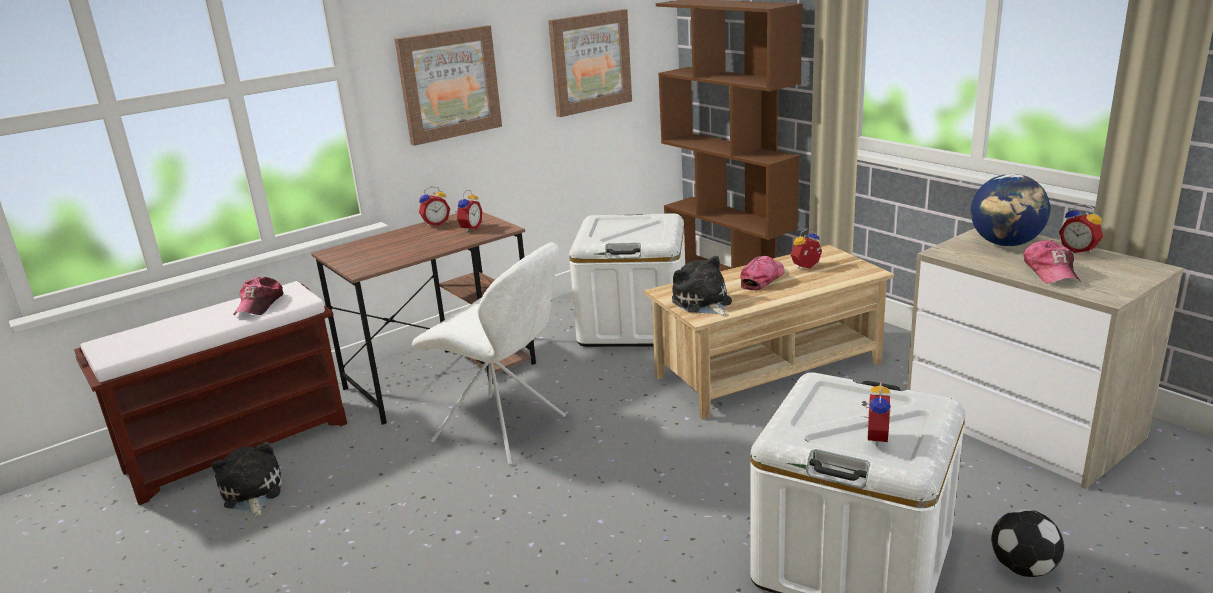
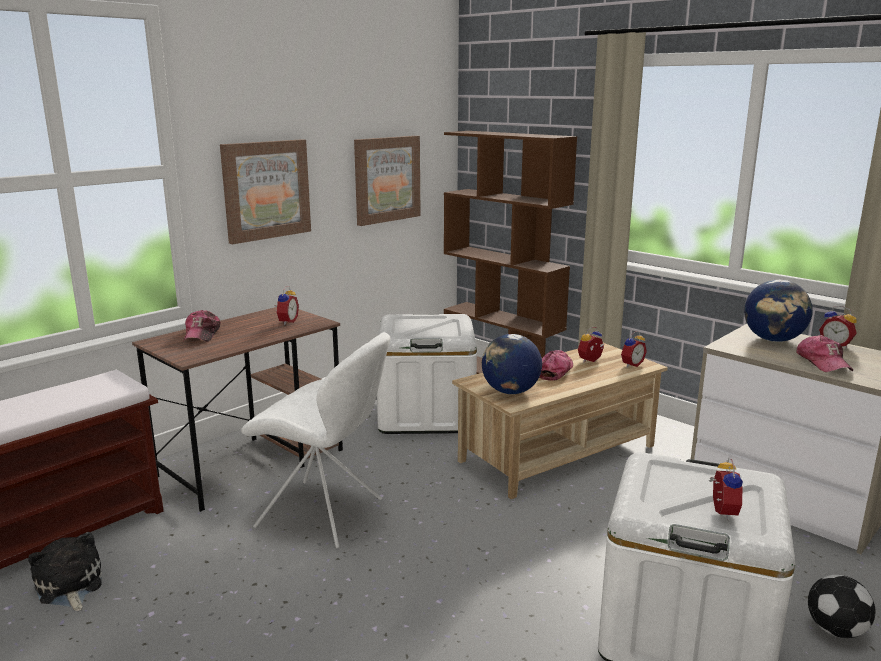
camera: 10 degrees left, 5 degrees down
cap [233,277,283,315] -> cap moved to [183,310,221,342]
alarm clock [419,187,450,227] -> alarm clock moved to [621,331,647,368]
plush toy [672,256,732,316] -> globe [482,334,542,394]

